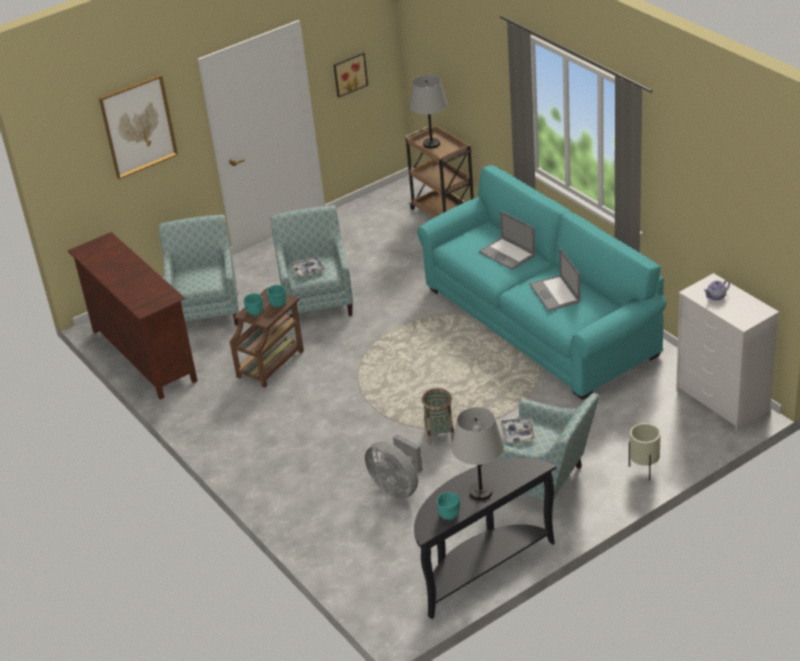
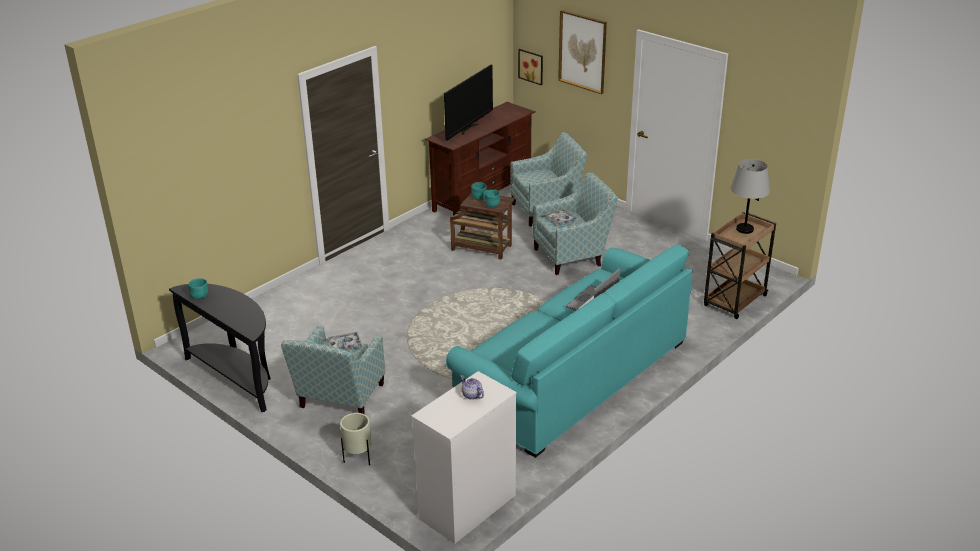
camera: 75 degrees right, 5 degrees down
picture [334,53,368,98] -> picture moved to [518,49,543,85]
grey fan [365,434,423,499] -> none
basket [422,388,454,445] -> none
grey table lamp [452,407,504,500] -> none
laptop [529,248,580,311] -> none
none -> television [444,65,493,141]

